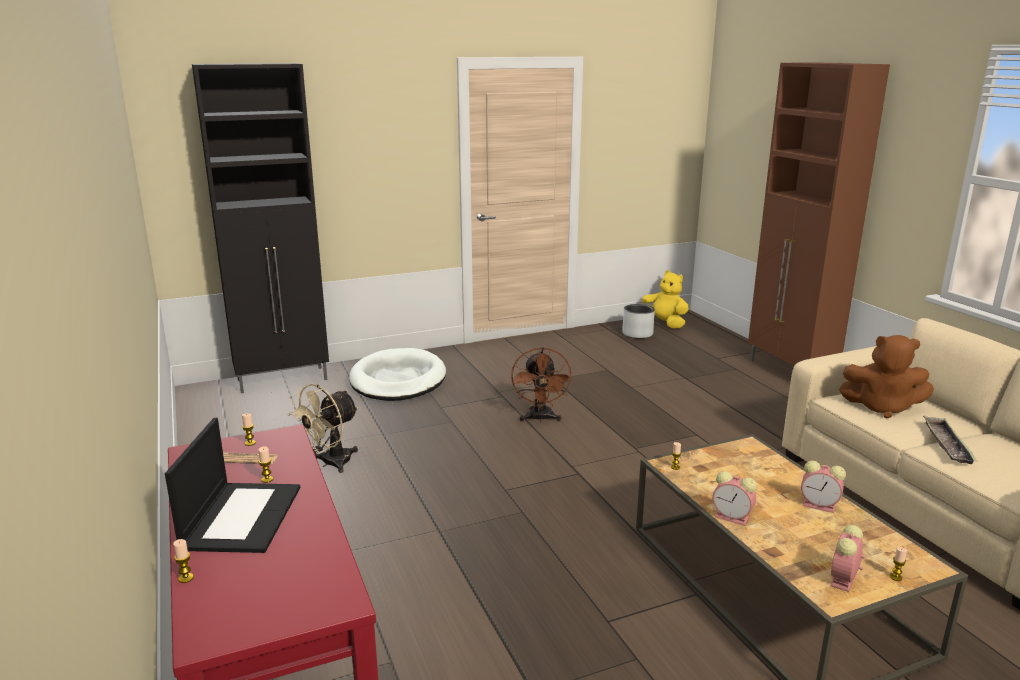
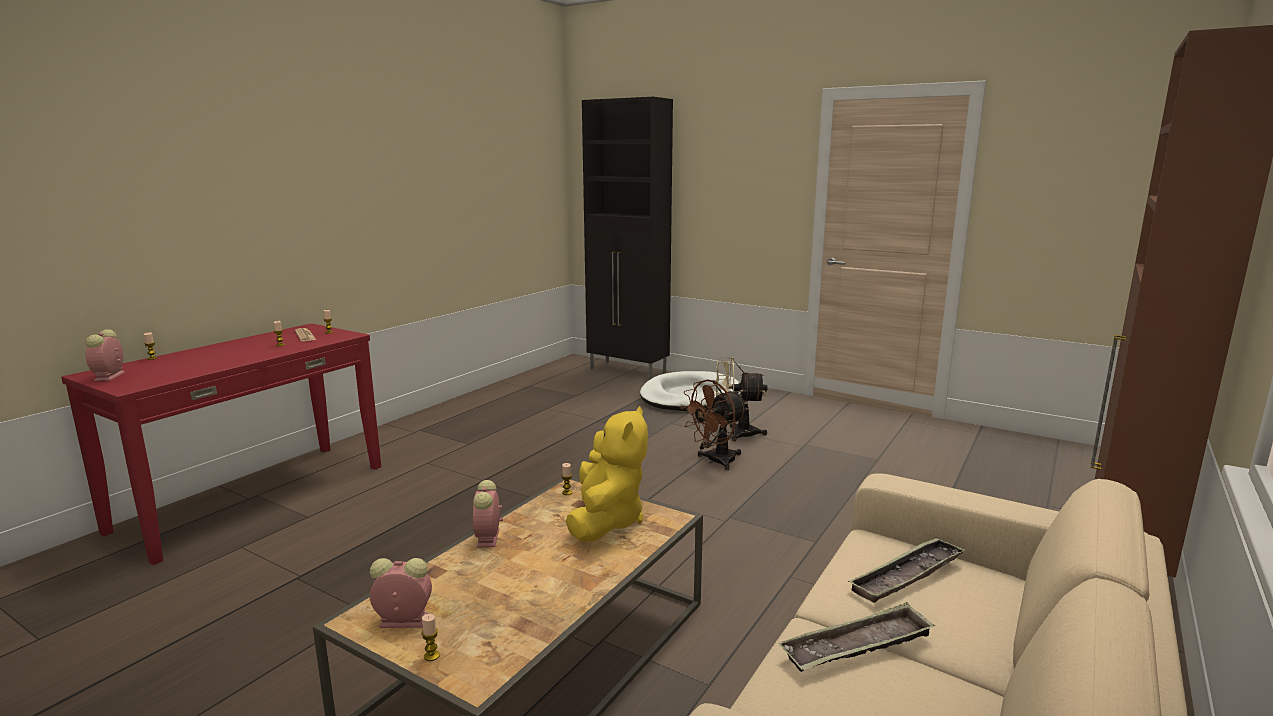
camera: 55 degrees right, 5 degrees down
laptop [165,418,300,553] -> none
beige fan [287,384,358,473] -> beige fan moved to [716,357,768,441]
grey planter [622,304,655,339] -> none
yellow plush toy [642,270,689,328] -> yellow plush toy moved to [566,406,648,542]
alarm clock [801,461,846,513] -> alarm clock moved to [85,329,125,381]
brown plush toy [839,335,934,418] -> tray [848,537,965,603]

